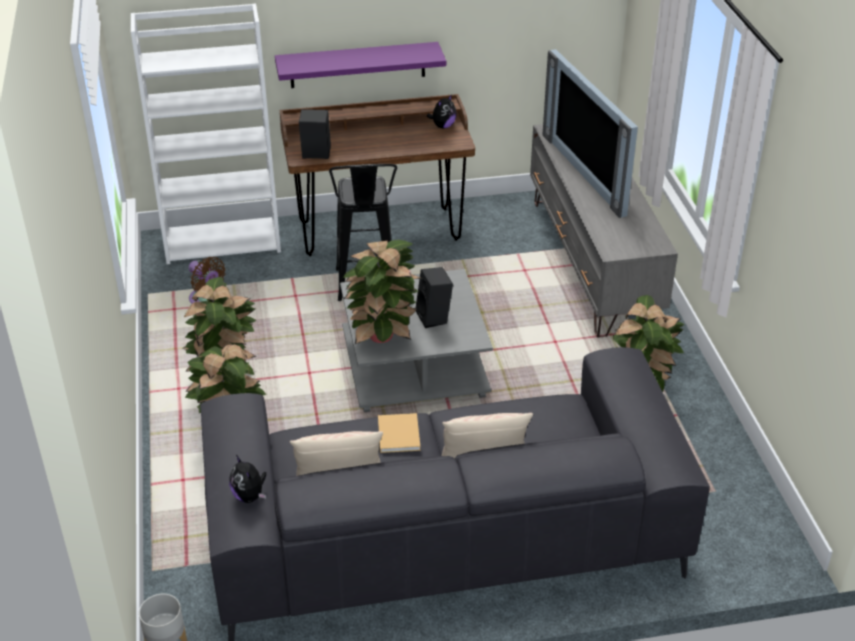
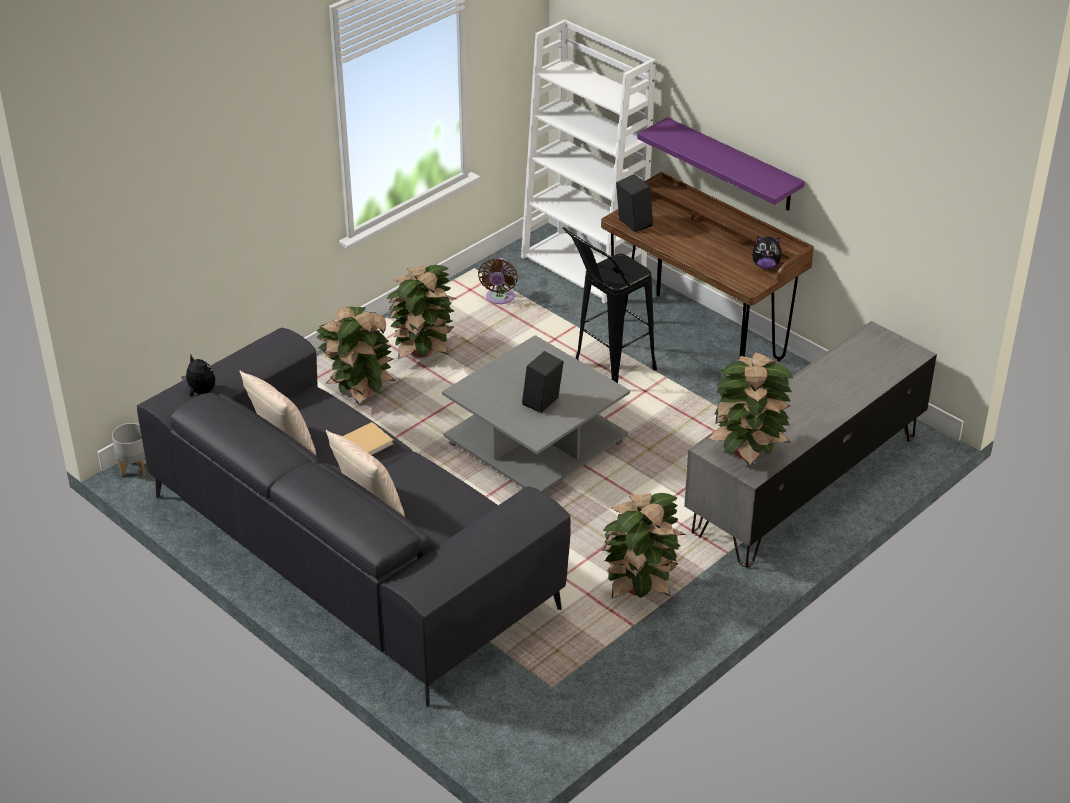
camera: 55 degrees right, 0 degrees up
plush toy [229,455,266,503] -> plush toy turned 105 degrees clockwise [181,355,215,397]
potted plant [343,240,422,344] -> potted plant moved to [706,352,793,467]
television [542,49,638,218] -> none

